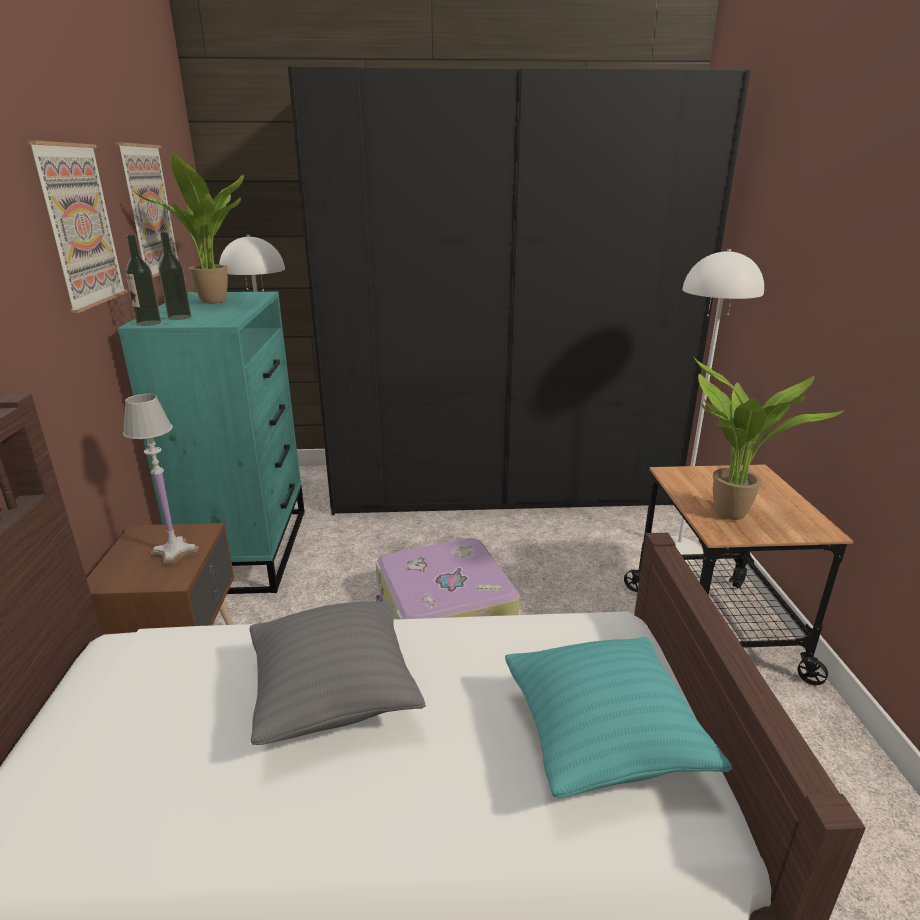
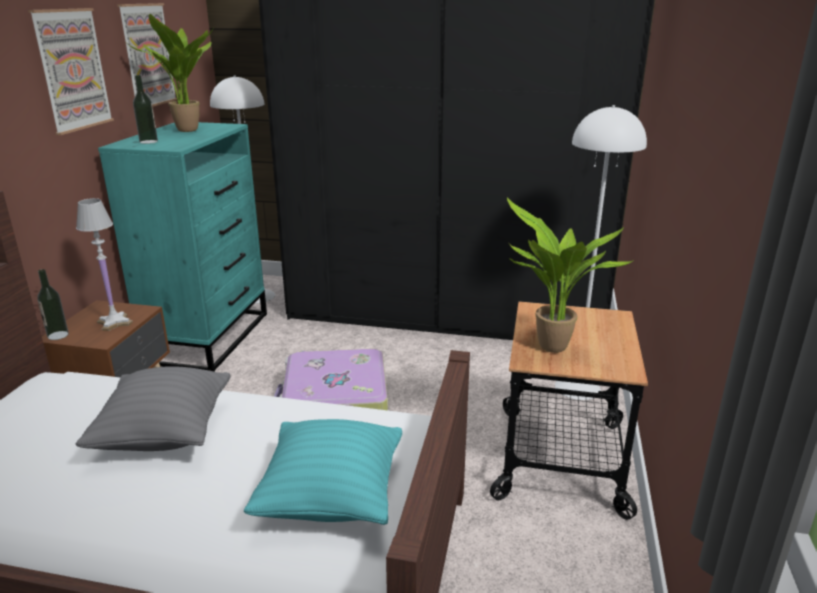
camera: 15 degrees right, 0 degrees up
bottle [125,234,161,326] -> bottle moved to [37,269,69,340]

